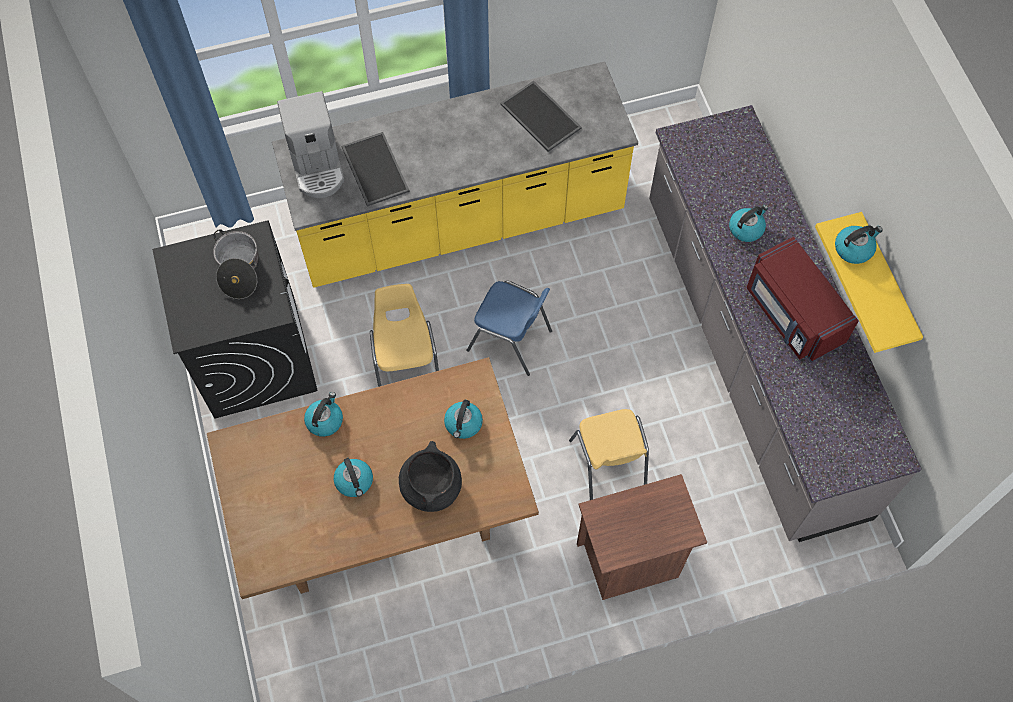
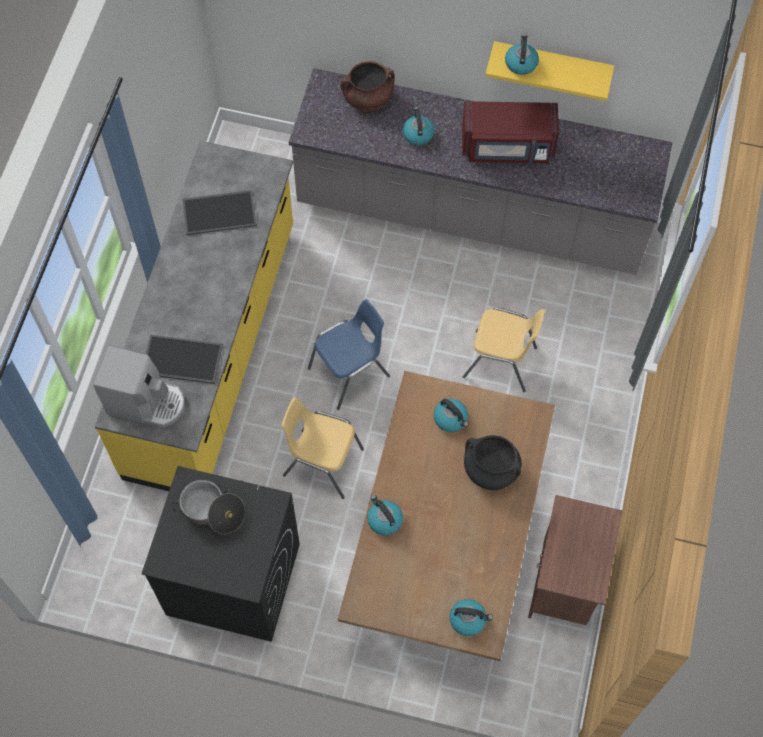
camera: 60 degrees left, 0 degrees up
kettle [334,458,373,497] -> kettle moved to [450,599,493,636]
brown nightstand [577,474,708,600] -> brown nightstand moved to [528,495,622,625]
none -> brown cooking pot [340,61,395,111]

